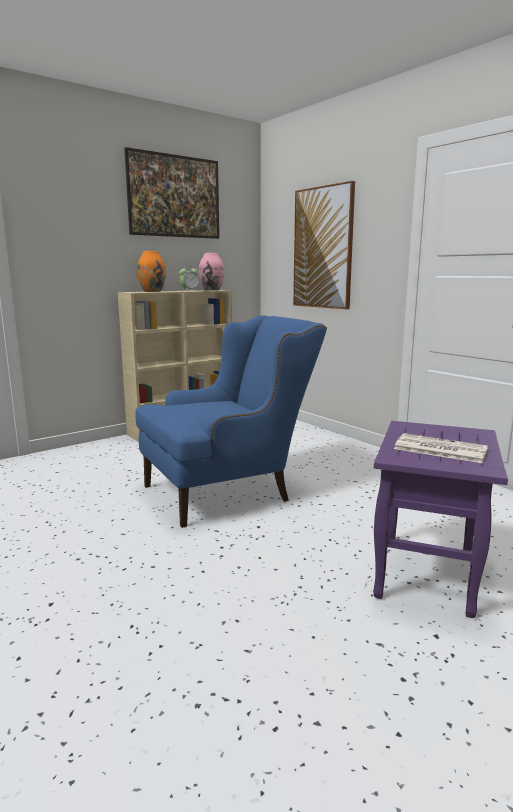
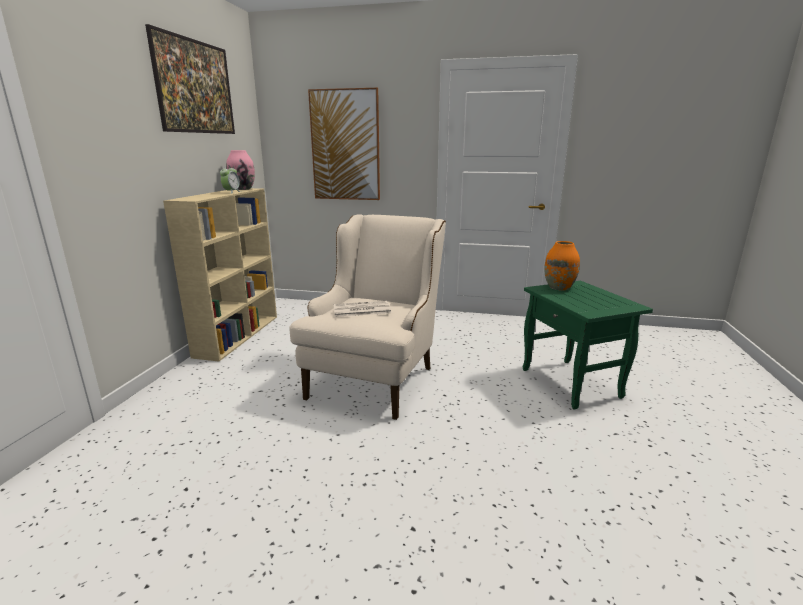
camera: 40 degrees left, 5 degrees up
blue armchair [135,315,327,528] -> beige armchair [289,214,446,420]
orange vase [137,251,166,292] -> orange vase moved to [544,241,580,291]
purple side table [373,421,508,618] -> green side table [523,281,653,409]
newspaper [394,433,488,463] -> newspaper moved to [334,301,391,317]

